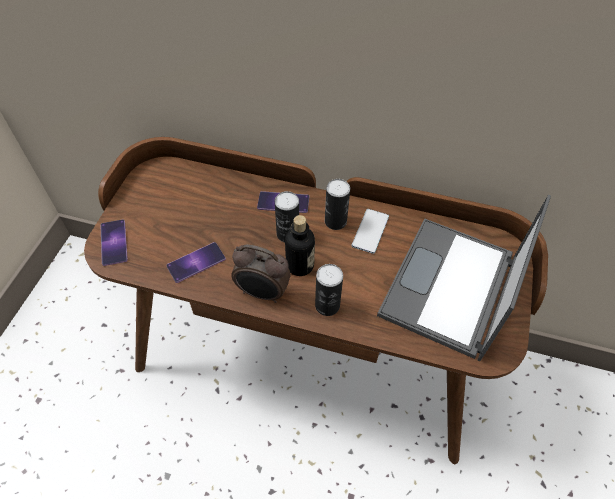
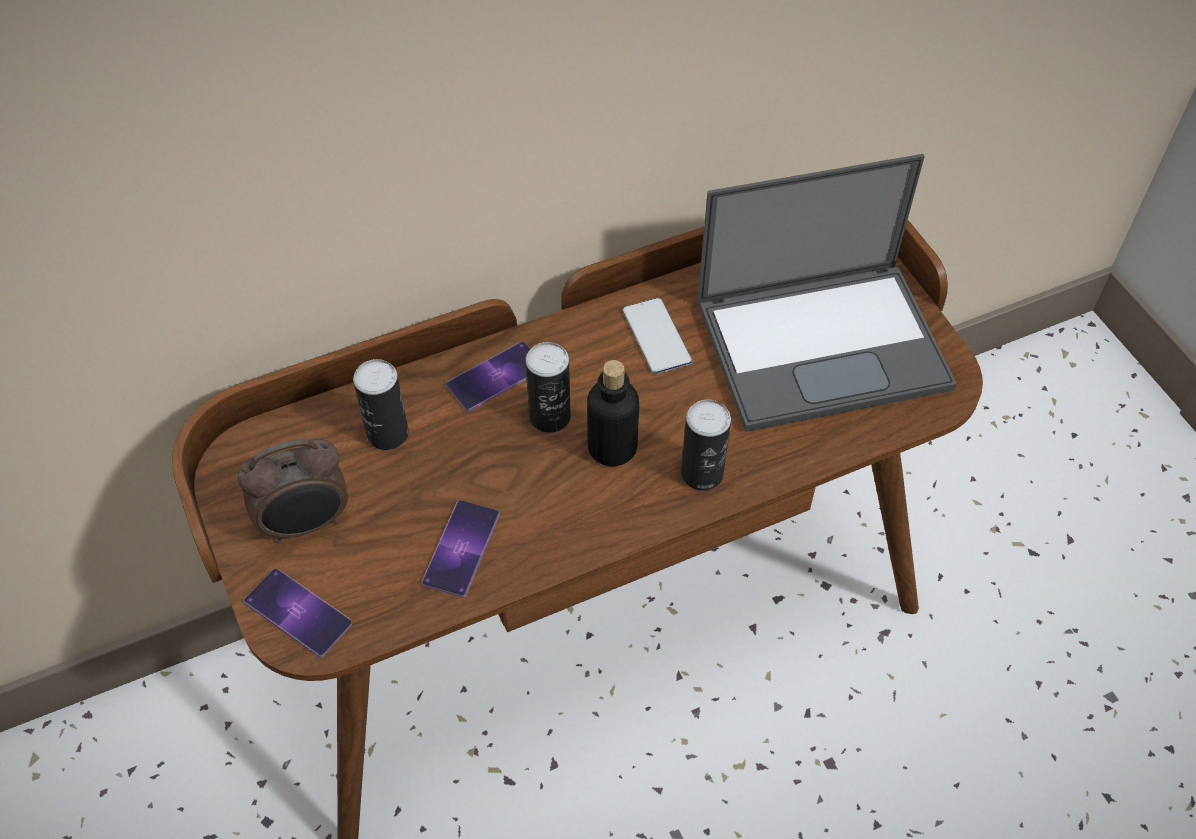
camera: 40 degrees left, 0 degrees up
alarm clock [231,244,291,303] -> alarm clock moved to [238,438,348,543]
can [325,179,350,230] -> can moved to [353,359,409,450]
laptop [377,195,551,361] -> laptop turned 90 degrees counterclockwise [697,154,957,432]

